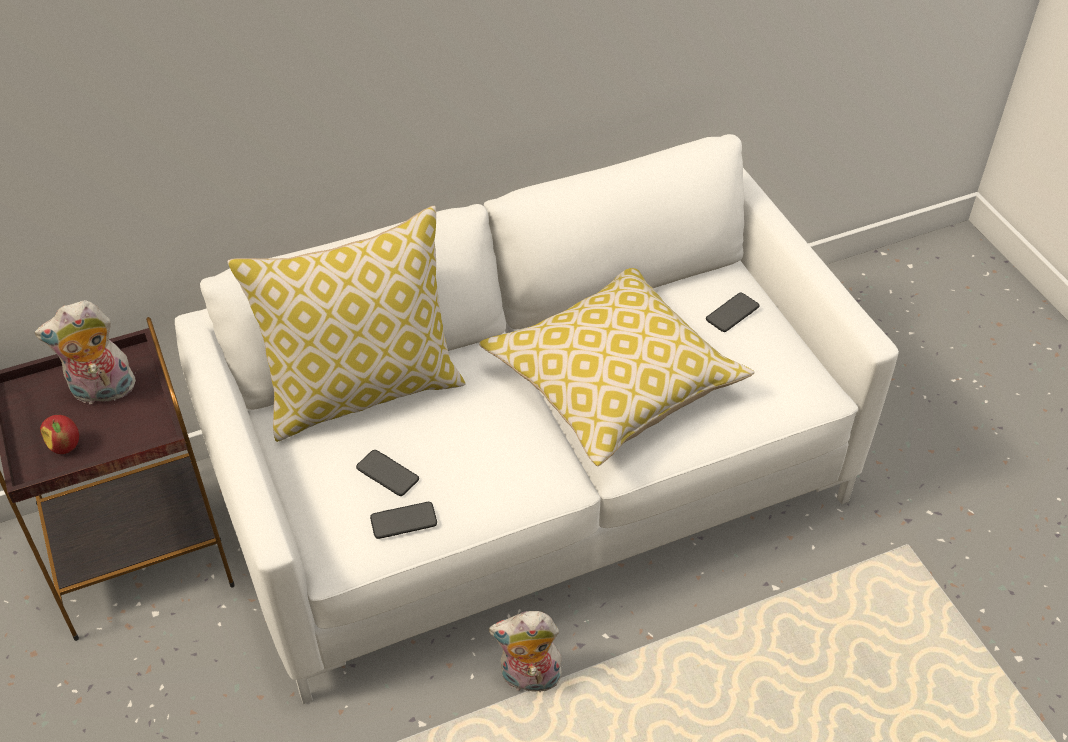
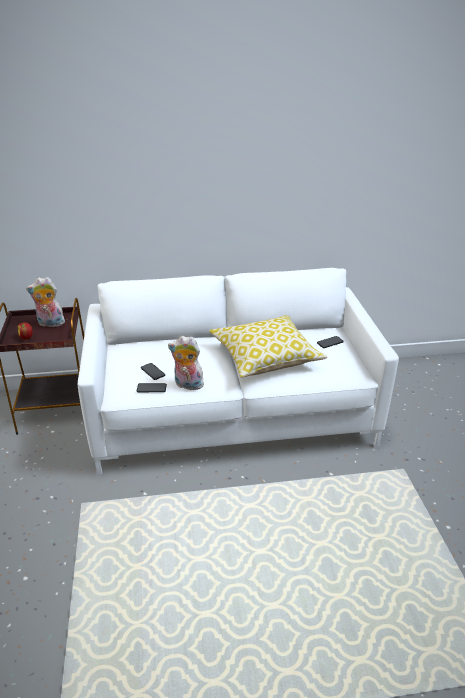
camera: 15 degrees right, 15 degrees down
pillow [227,206,466,442] -> none
plush toy [489,611,563,693] -> plush toy moved to [168,336,204,392]

